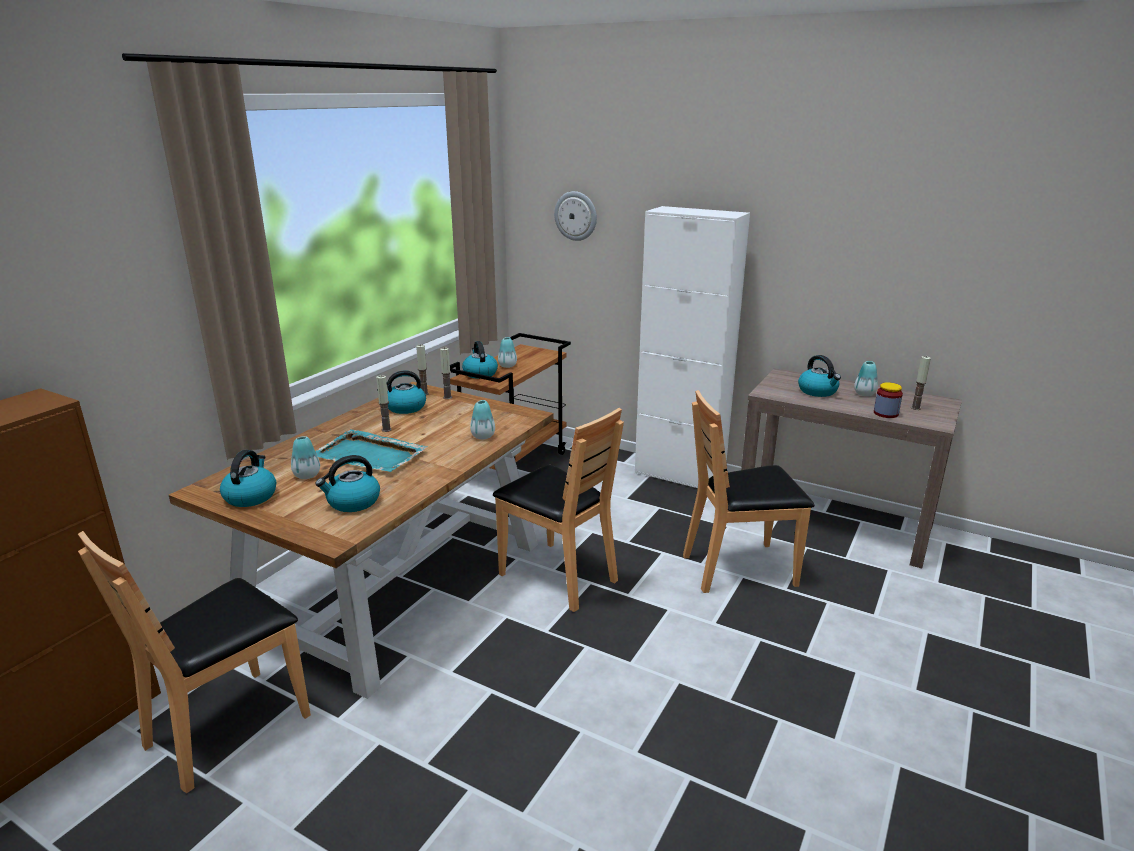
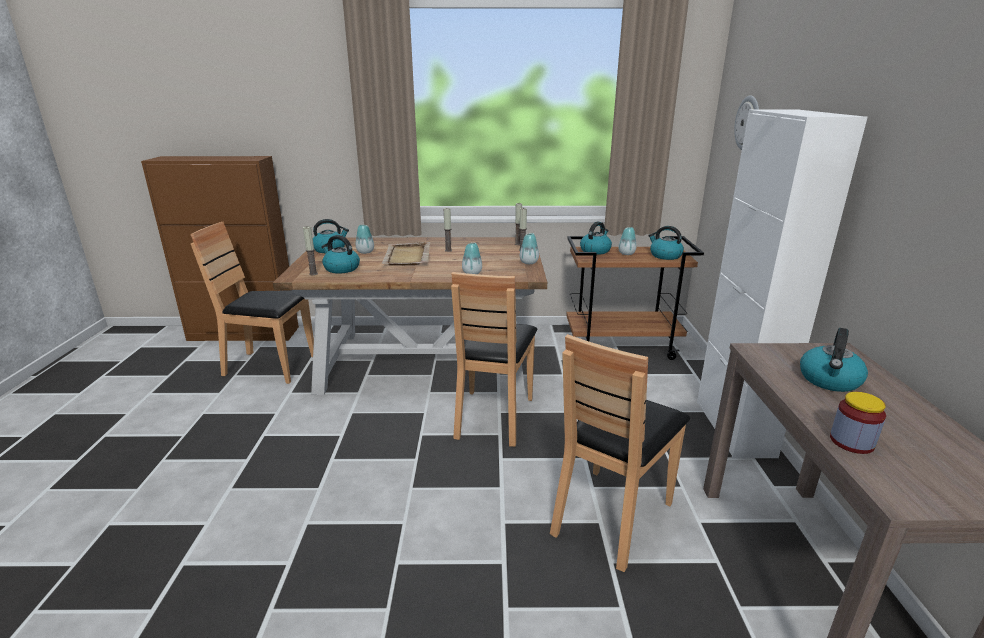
camera: 60 degrees right, 0 degrees up
turquoise tray [315,429,428,472] -> beige tray [382,242,430,265]
kettle [377,370,426,414] -> kettle moved to [648,226,684,260]
brown chair [683,390,814,593] -> brown chair turned 105 degrees counterclockwise [550,334,690,572]
vase [854,361,878,396] -> vase moved to [520,233,539,264]
candle [911,356,931,410] -> candle moved to [303,226,318,275]

